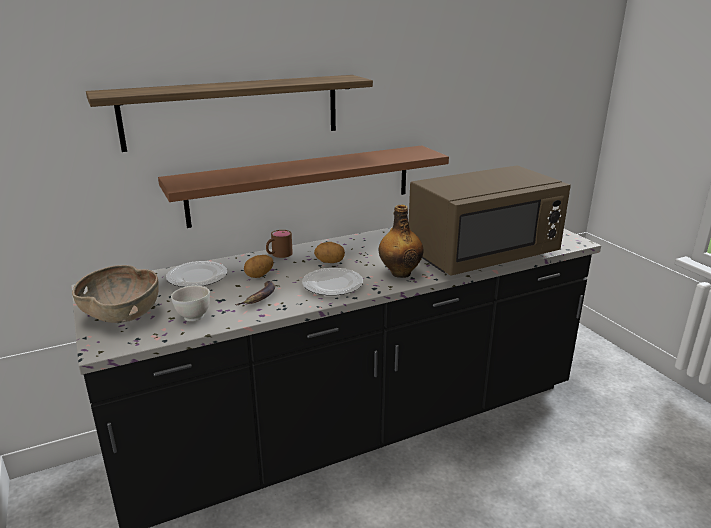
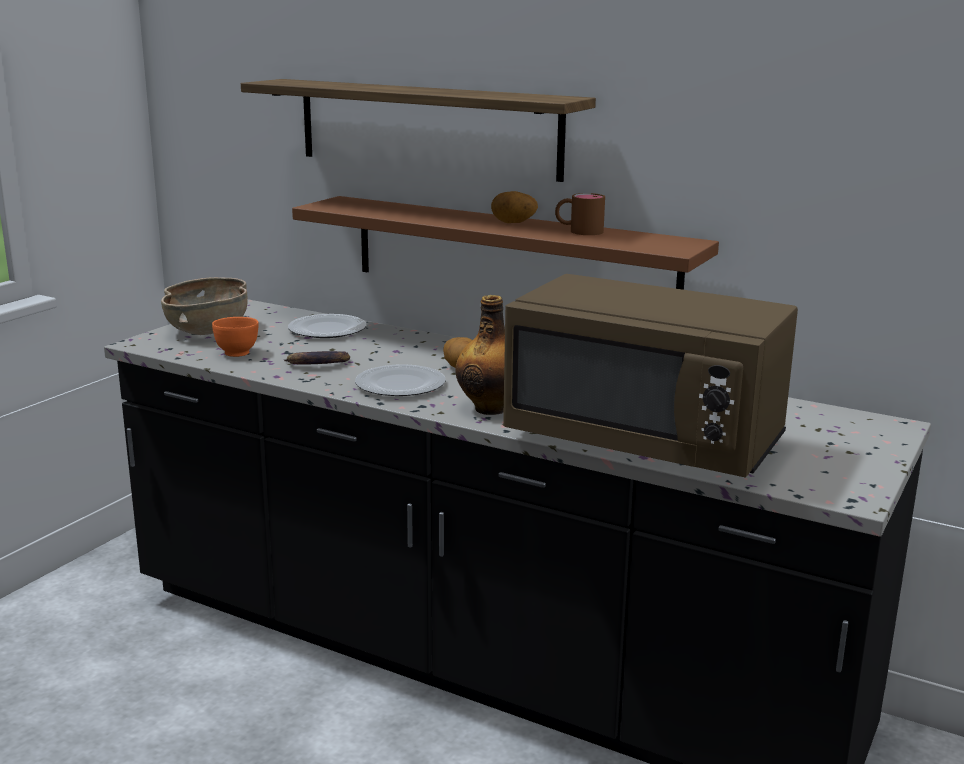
camera: 55 degrees right, 5 degrees down
white bowl [171,286,210,321] -> orange bowl [212,317,259,357]
potato [244,255,274,278] -> potato moved to [491,191,538,223]
brown mug [266,230,293,258] -> brown mug moved to [555,193,605,235]

